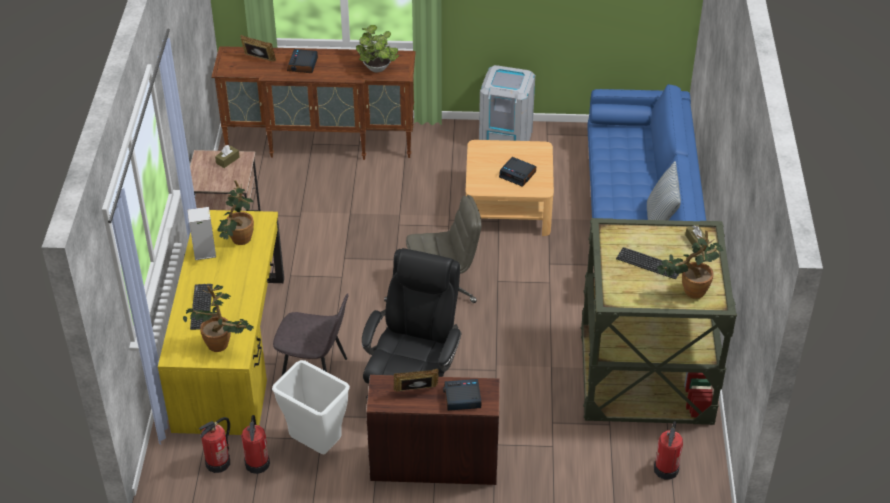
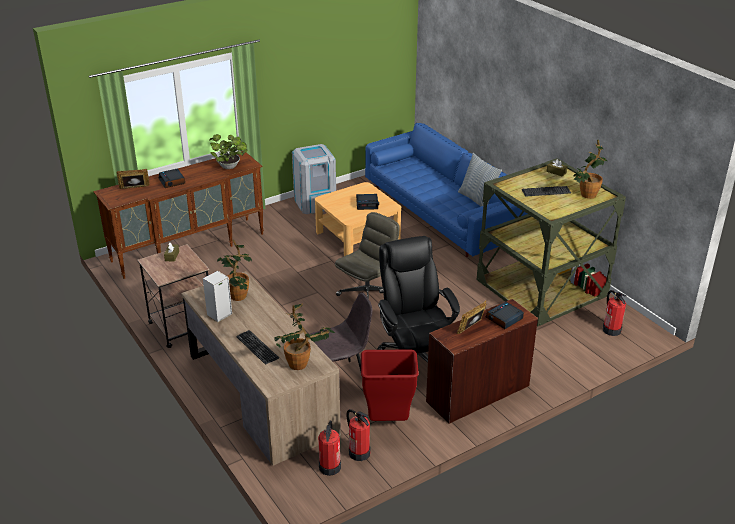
camera: 35 degrees left, 10 degrees down
yellow desk [158,210,284,435] -> brown desk [181,271,341,466]
white trash can [272,360,350,454] -> red trash can [361,349,419,421]

